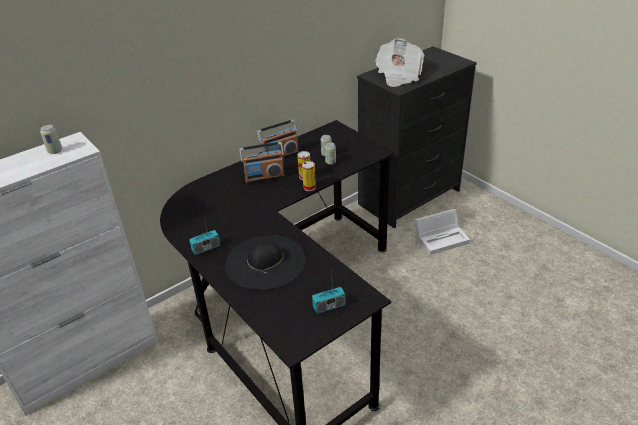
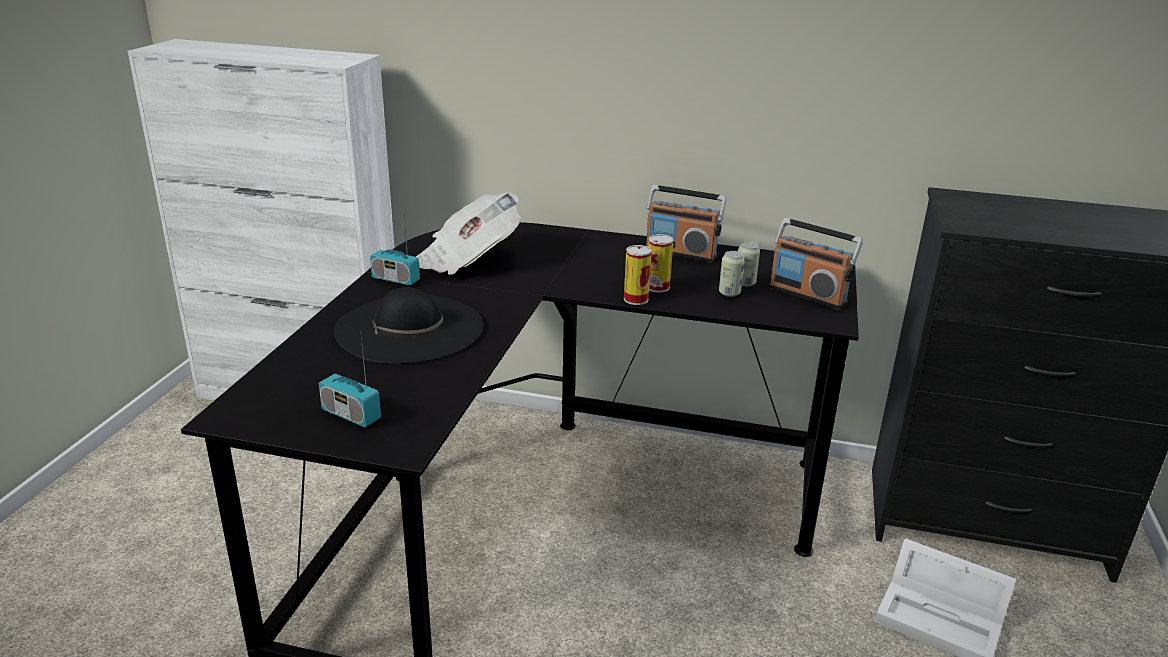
camera: 50 degrees right, 10 degrees down
can [40,125,62,154] -> none
radio [239,142,285,184] -> radio moved to [769,218,863,310]
newspaper [375,38,424,87] -> newspaper moved to [416,193,521,275]

